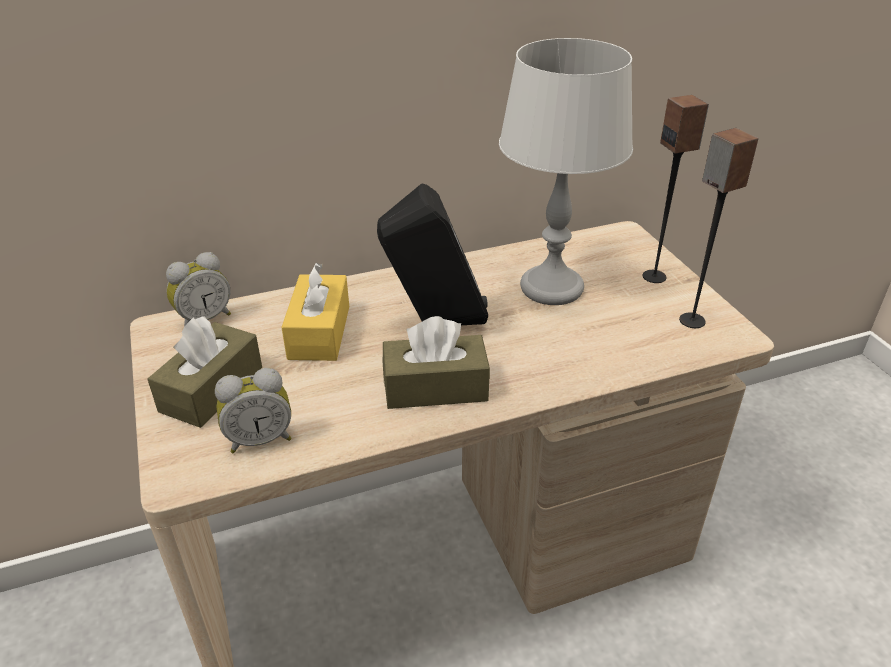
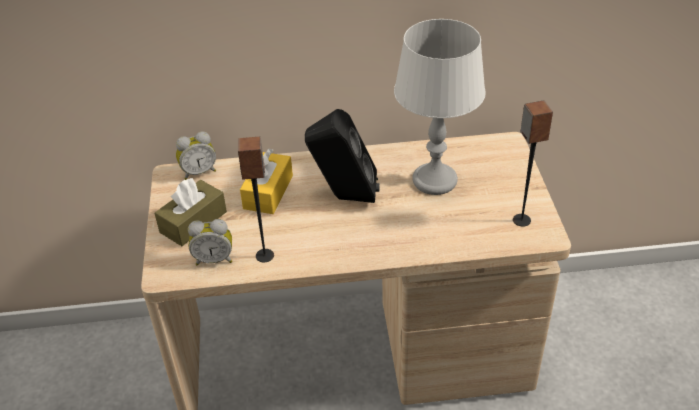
camera: 15 degrees right, 5 degrees up
brown tissue box [383,316,490,409] -> none
speaker [643,95,709,283] -> speaker moved to [238,137,274,262]

